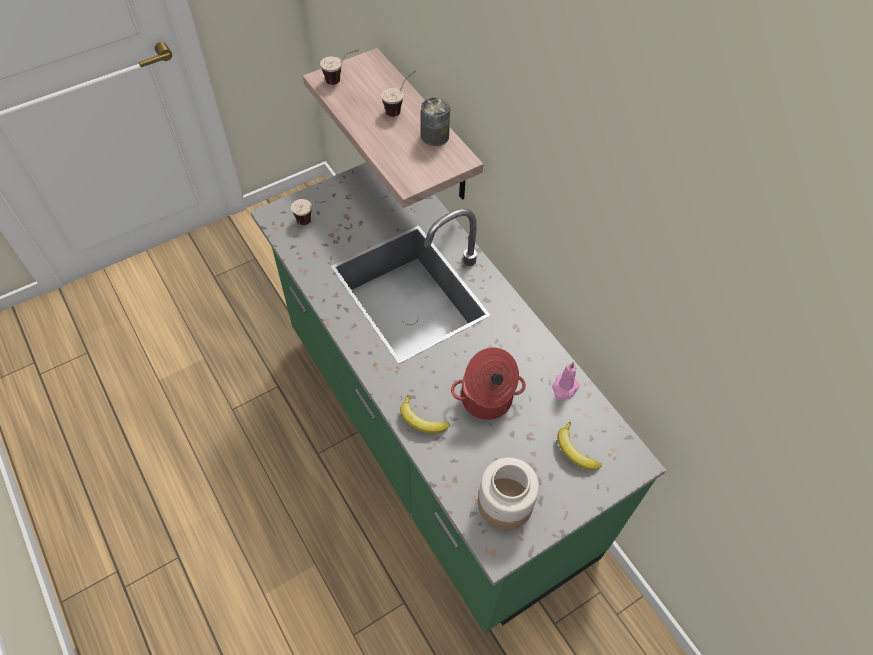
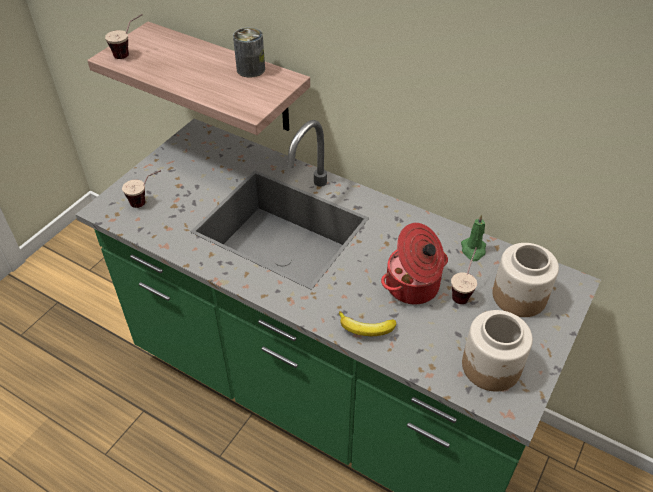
camera: 25 degrees left, 10 degrees down
cup [381,70,416,117] -> cup moved to [451,247,477,304]
pink candle [552,362,579,400] -> green candle [461,214,486,261]
banana [557,422,602,470] -> jar [493,243,559,317]

